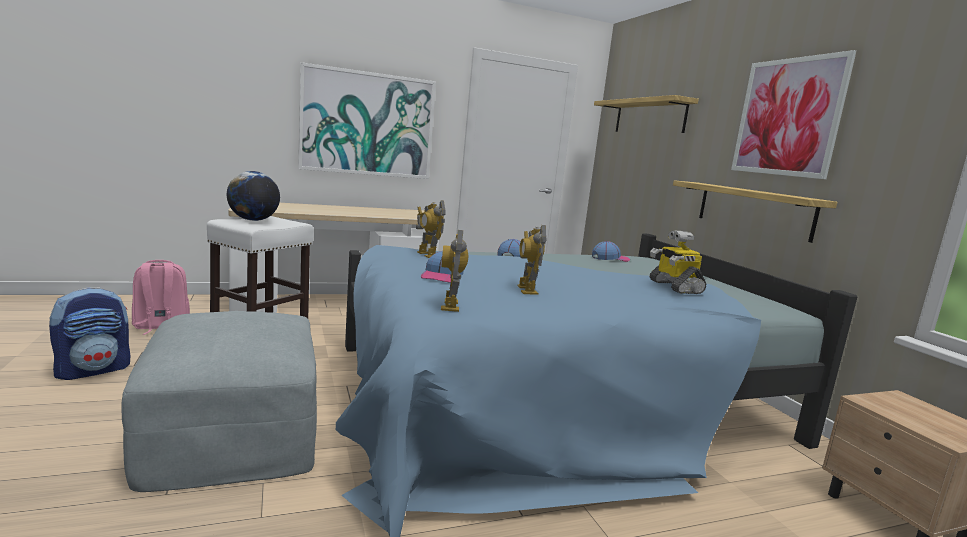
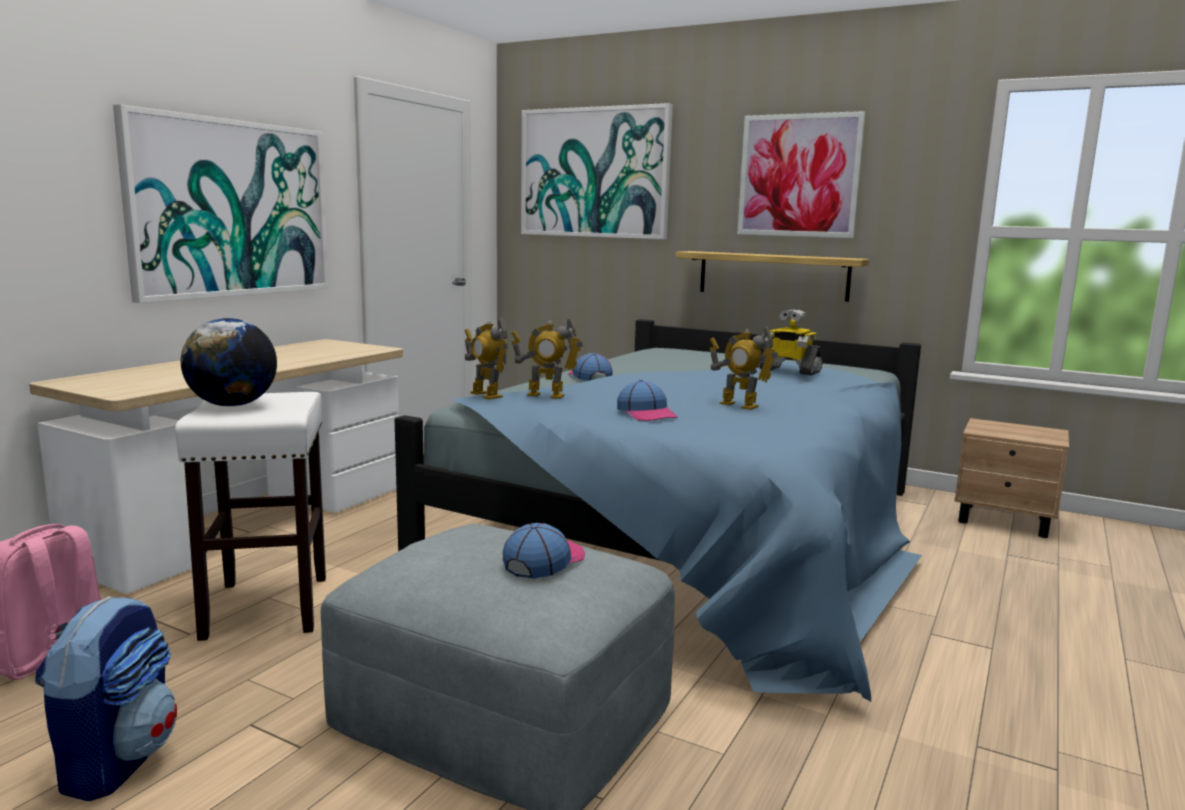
camera: 40 degrees left, 0 degrees up
toy robot [441,230,468,312] -> toy robot moved to [465,318,509,400]
cap [592,241,630,262] -> cap moved to [503,523,585,578]
shelf [594,95,699,133] -> picture [521,103,673,239]

